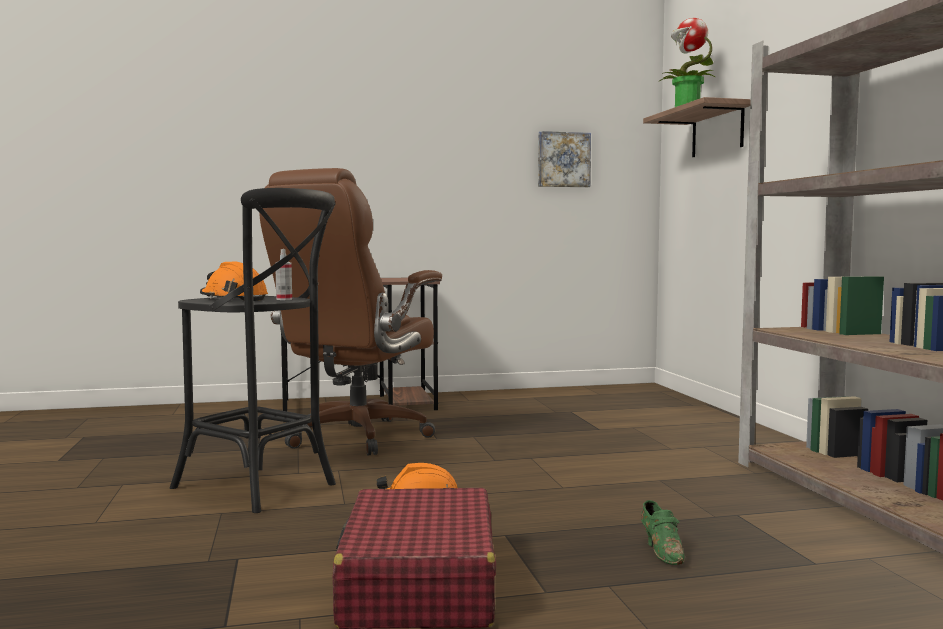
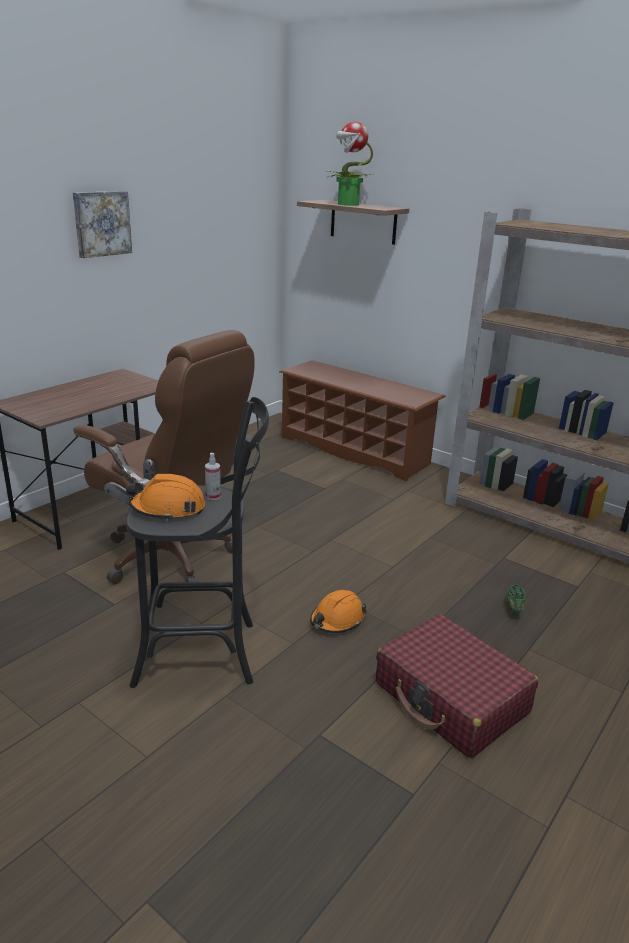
camera: 40 degrees left, 20 degrees up
brown office chair [259,168,442,455] -> brown office chair turned 45 degrees counterclockwise [73,330,255,584]
picture [538,131,591,187] -> picture moved to [73,191,132,258]
green shoe [641,500,685,565] -> green shoe turned 120 degrees counterclockwise [505,584,525,616]
none -> brown shoe rack [279,360,446,481]

